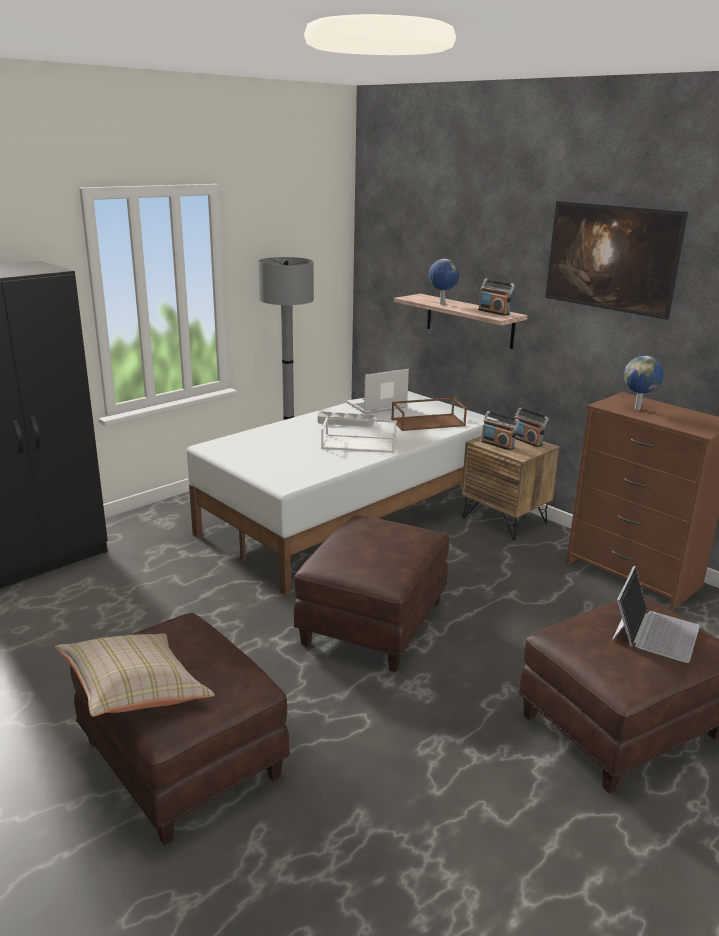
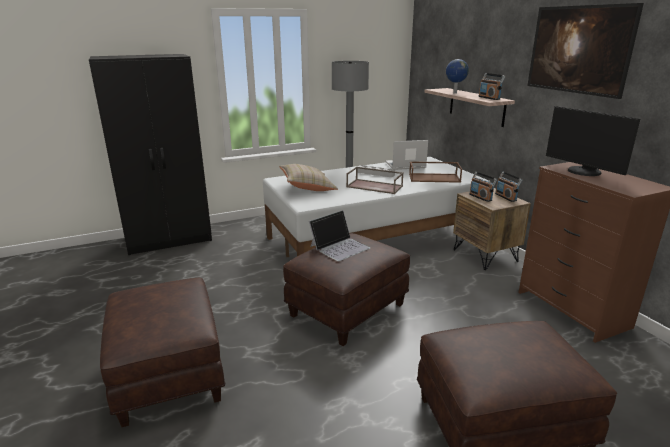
camera: 20 degrees right, 0 degrees up
beige pillow [55,633,215,717] -> beige pillow moved to [279,164,338,191]
white tray [321,417,397,453] -> brown tray [346,167,404,194]
laptop [612,566,700,663] -> laptop moved to [309,210,370,261]
globe [624,356,664,410] -> monitor [546,106,640,176]

